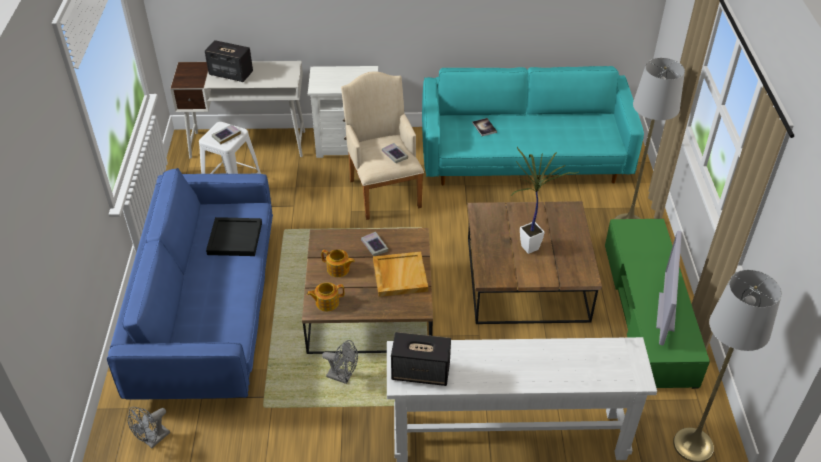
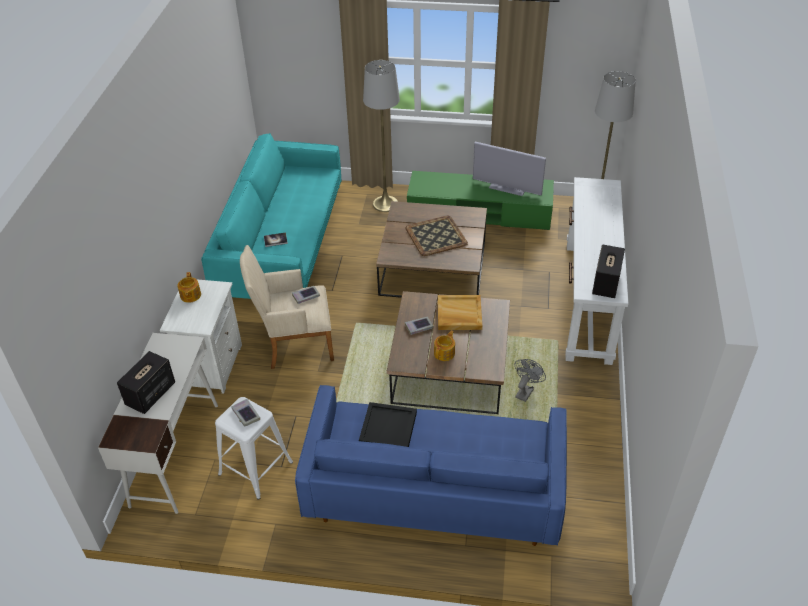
camera: 80 degrees left, 0 degrees up
grey fan [128,407,170,448] -> none
teapot [307,282,344,311] -> teapot moved to [177,272,201,303]
potted plant [511,147,578,254] -> tray [405,216,468,256]

